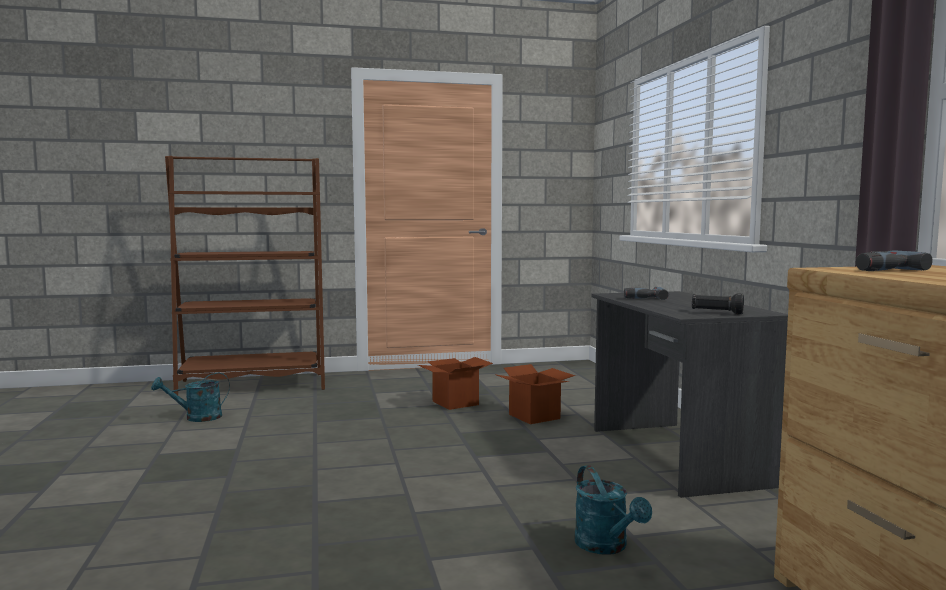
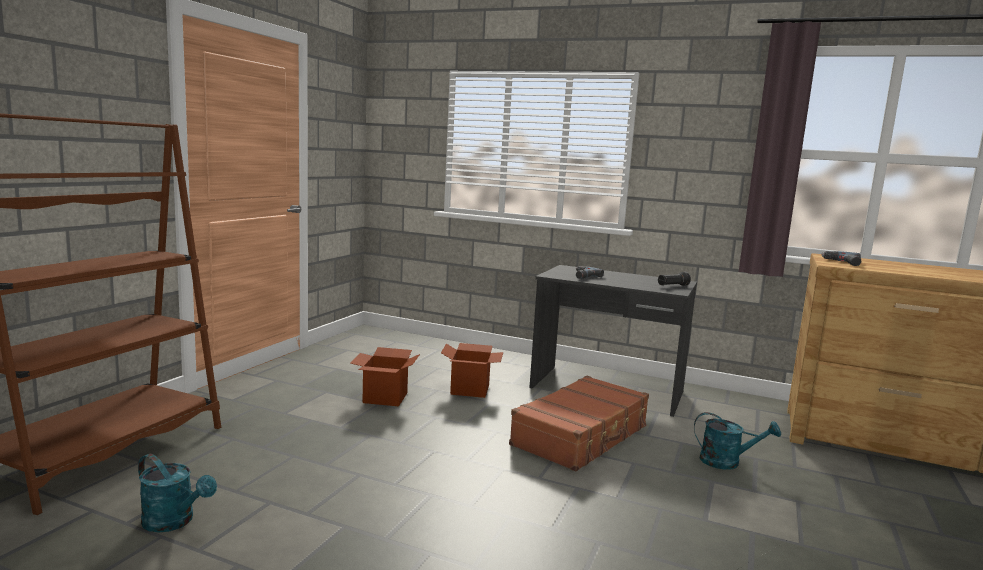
camera: 55 degrees left, 5 degrees up
turquoise watering can [151,372,230,422] -> turquoise watering can turned 75 degrees counterclockwise [138,454,217,533]
none -> brown suitcase [509,376,649,472]

